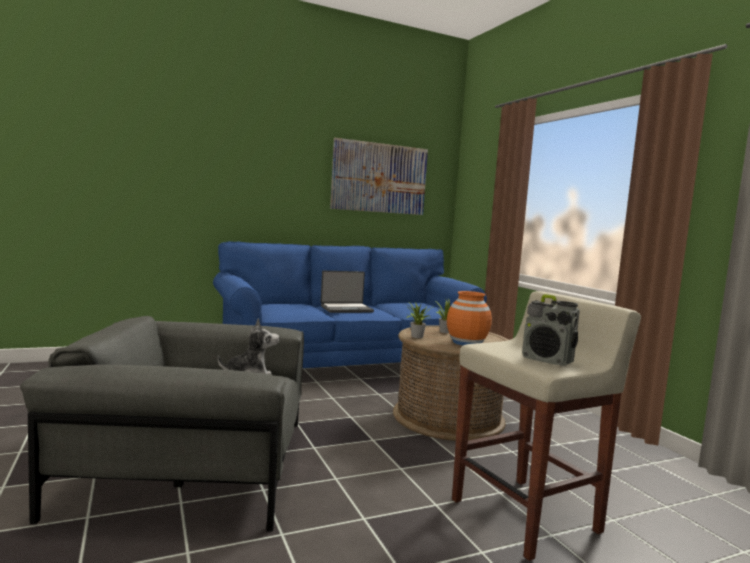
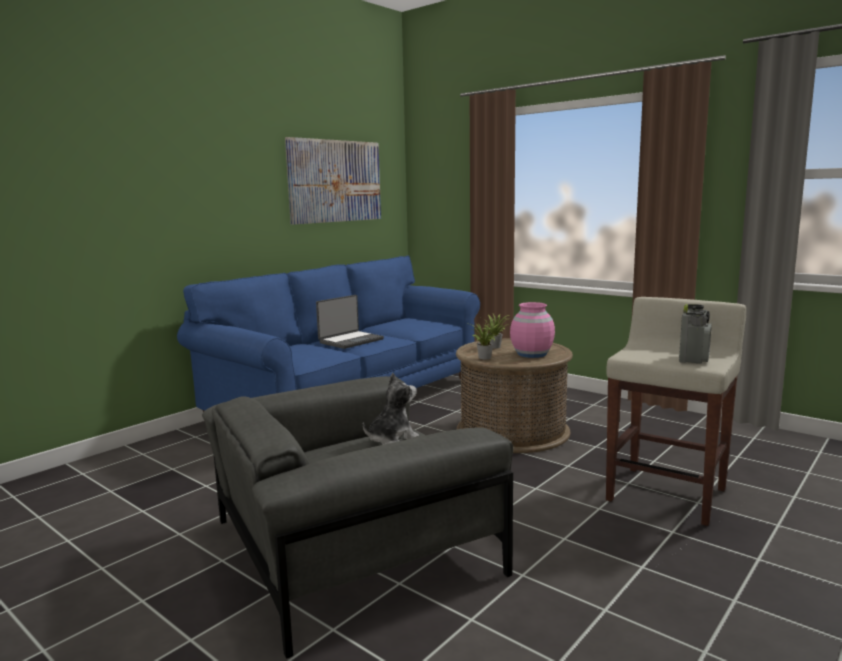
camera: 25 degrees left, 5 degrees up
orange vase [447,291,492,345] -> pink vase [510,302,555,358]
radio [522,294,580,366] -> radio turned 75 degrees counterclockwise [679,304,712,364]

